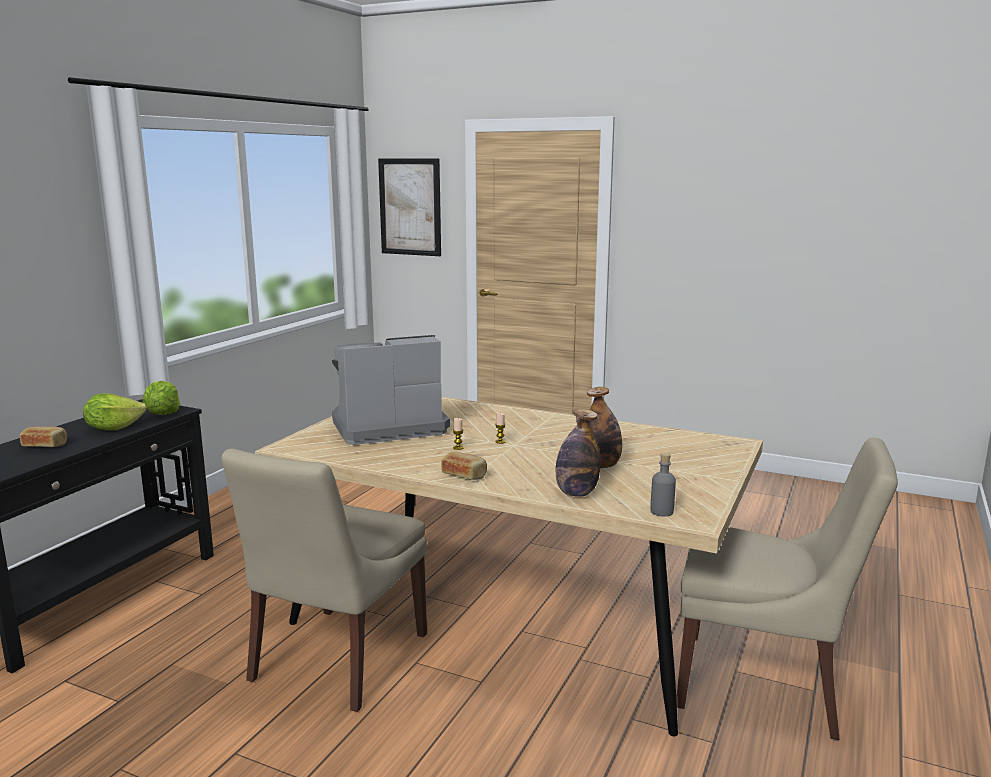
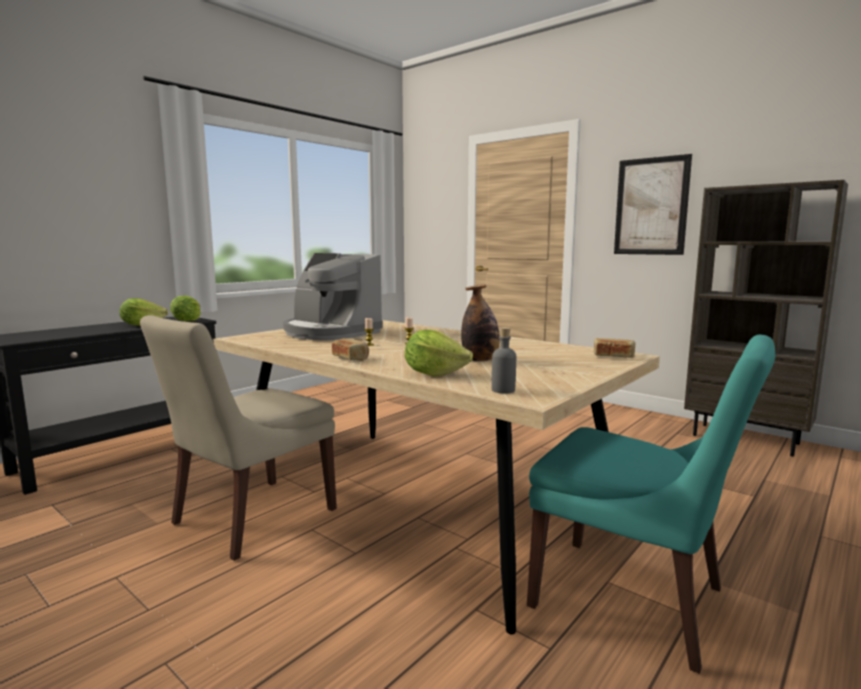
camera: 15 degrees right, 5 degrees down
bread [20,426,67,447] -> bread moved to [594,338,635,358]
coffee machine [332,335,450,445] -> coffee machine turned 135 degrees counterclockwise [283,253,383,340]
picture [378,158,441,256] -> picture moved to [614,154,692,255]
bottle [556,409,600,497] -> lettuce [405,330,473,376]
beige chair [676,437,898,740] -> turquoise chair [527,335,775,674]
none -> brown bookcase [684,180,848,457]

